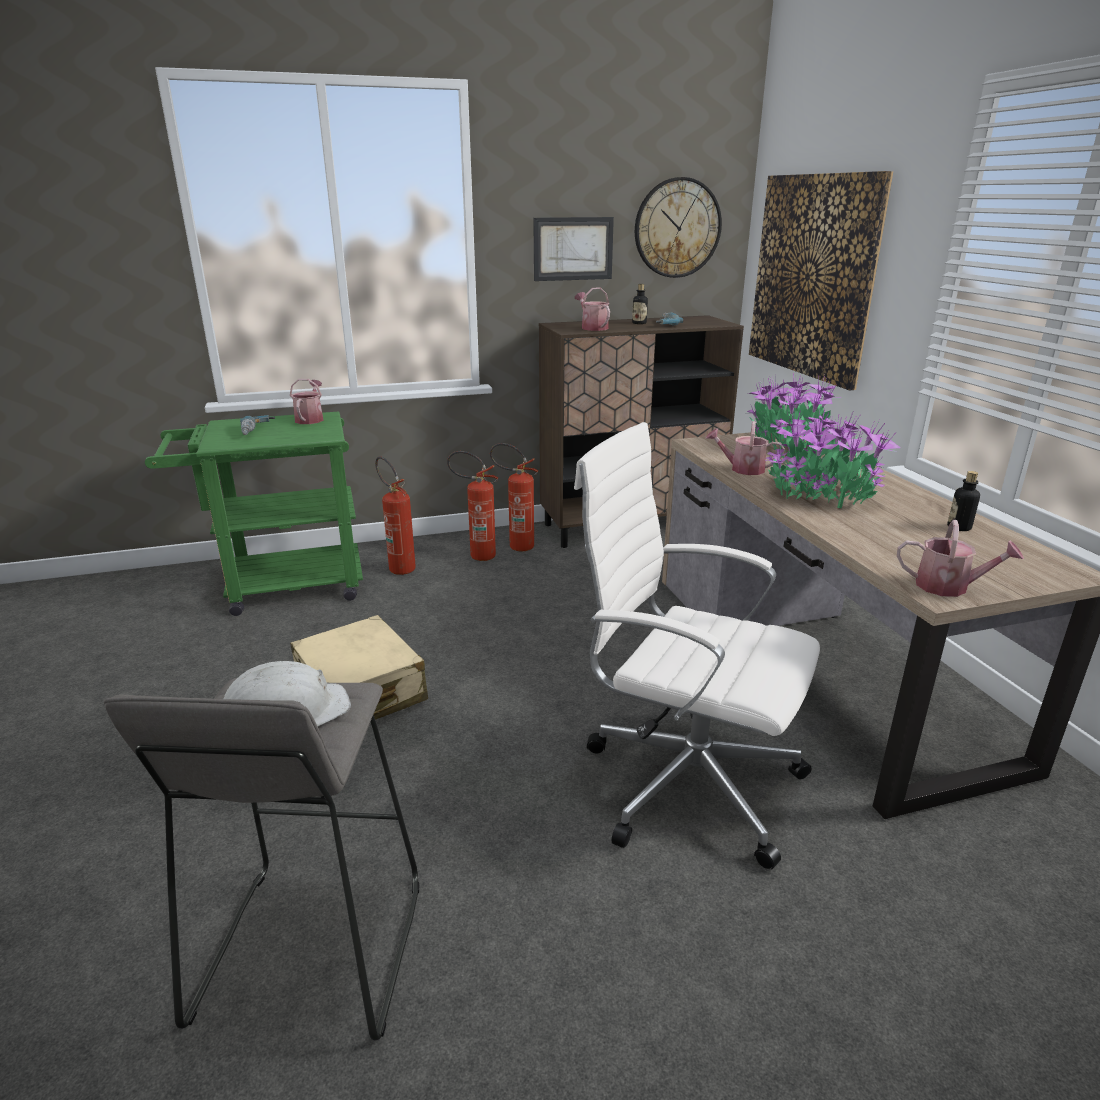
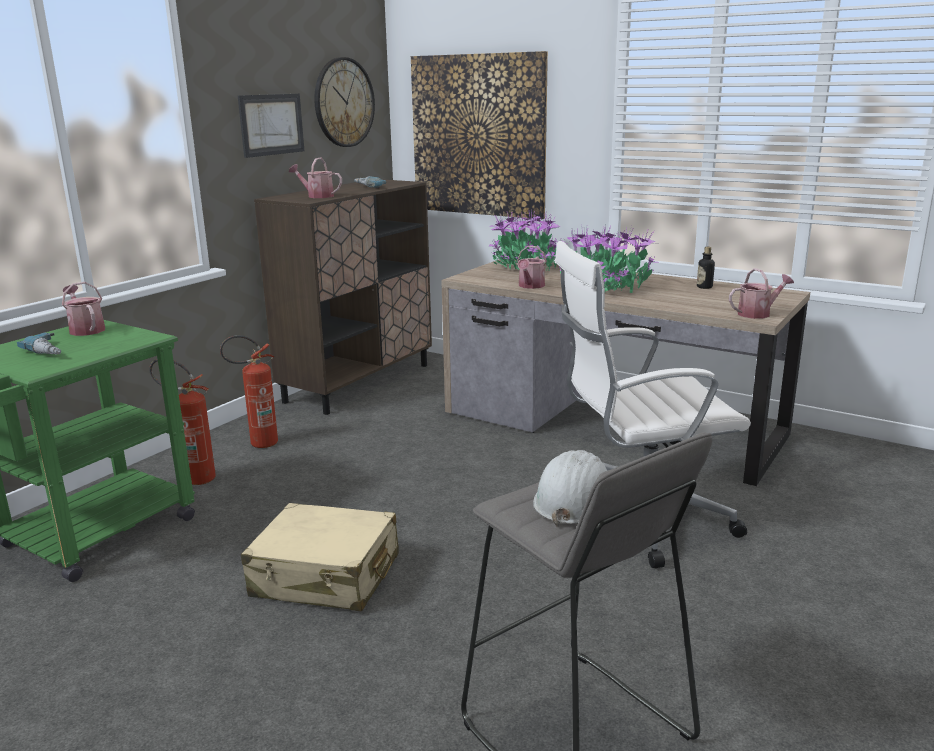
camera: 40 degrees left, 5 degrees down
fire extinguisher [490,443,538,551] -> none
bottle [632,284,648,324] -> none
watering can [706,421,785,475] -> watering can turned 45 degrees counterclockwise [517,246,547,289]

